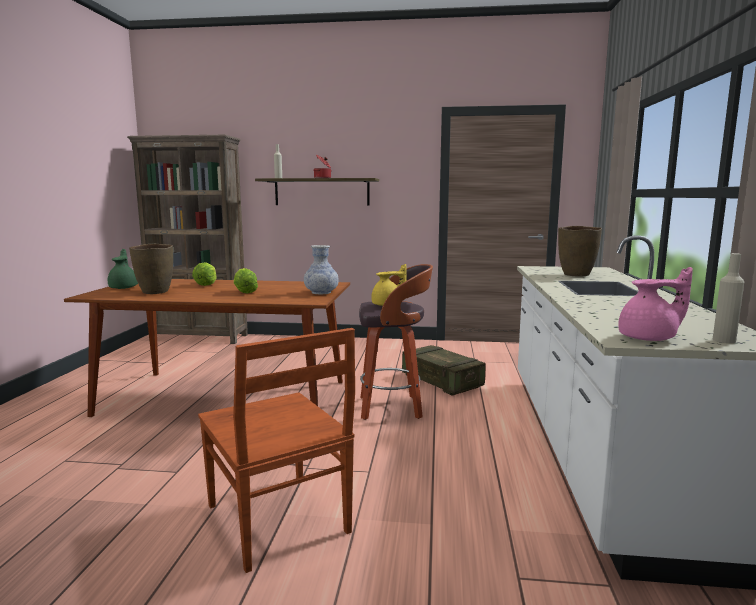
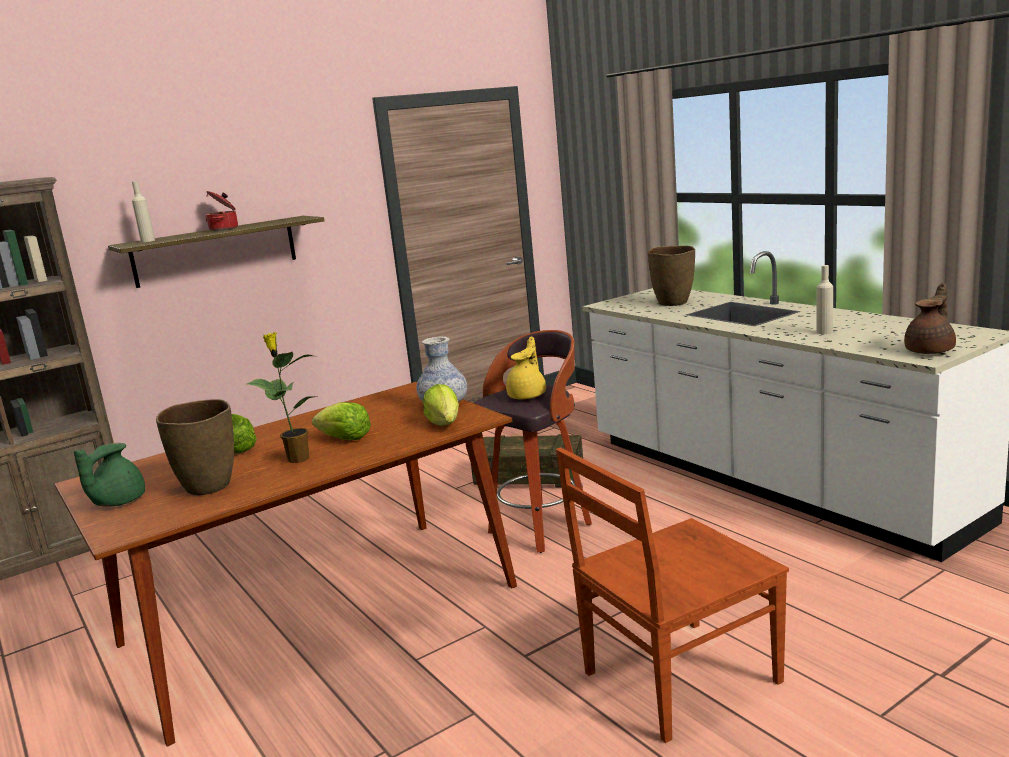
camera: 40 degrees left, 5 degrees up
green teapot [108,249,138,289] -> green teapot turned 105 degrees counterclockwise [74,443,145,507]
brown chair [198,328,355,573] -> brown chair turned 135 degrees clockwise [556,447,789,743]
pink teapot [618,267,693,341] -> brown teapot [904,283,956,354]
beige bottle [712,253,744,343] -> beige bottle moved to [816,265,833,334]
none -> potted plant [247,332,318,463]
none -> lettuce [423,384,459,426]

